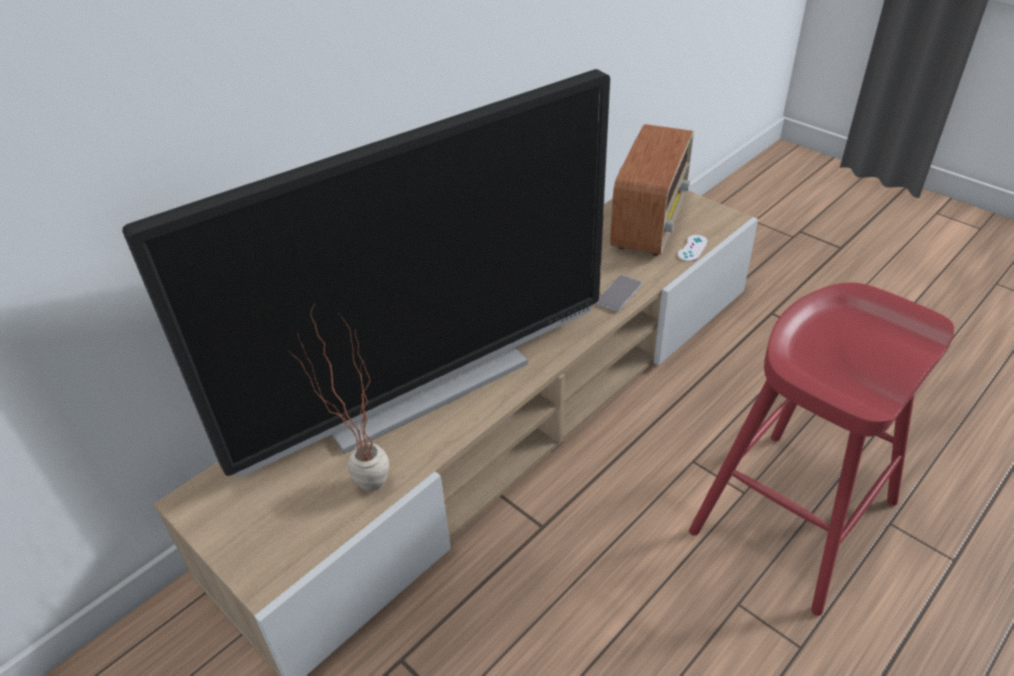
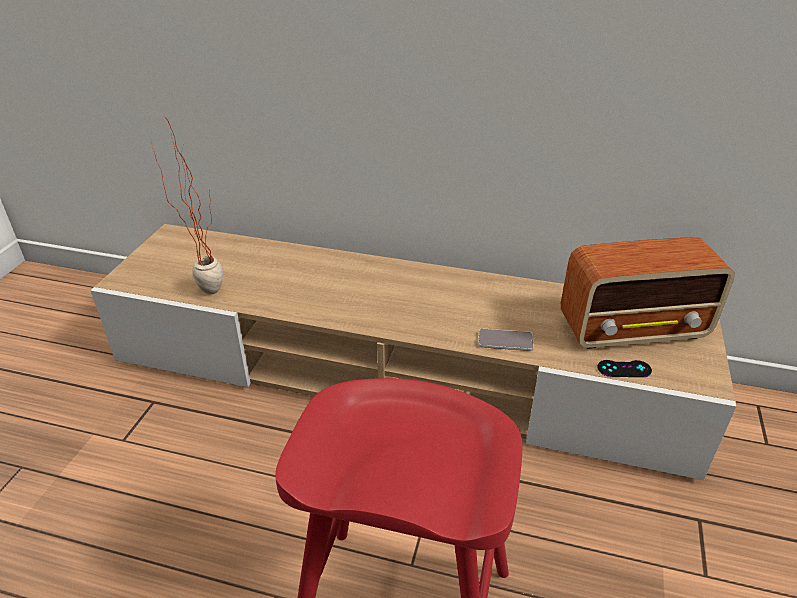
camera: 60 degrees right, 5 degrees down
television [122,69,610,477] -> none
white game controller [678,235,708,262] -> black game controller [597,360,652,377]

